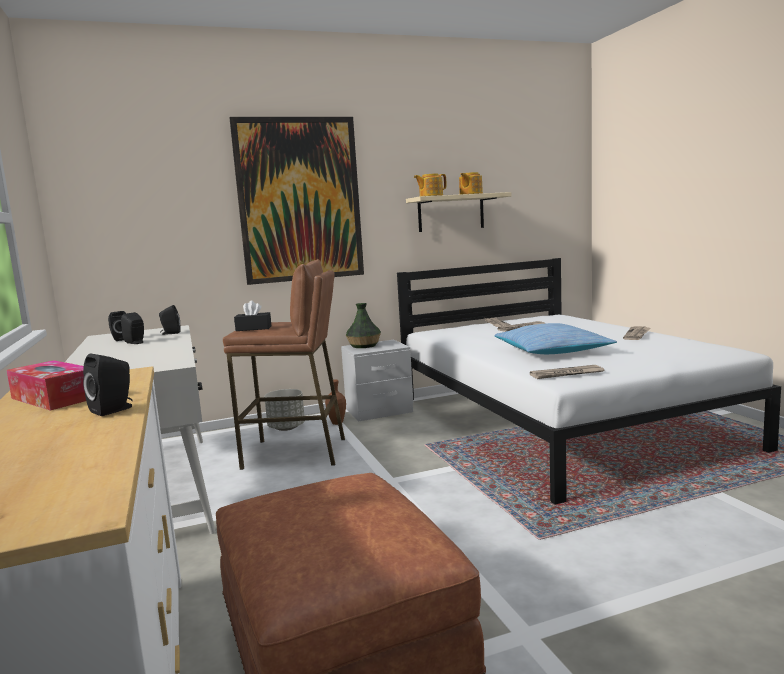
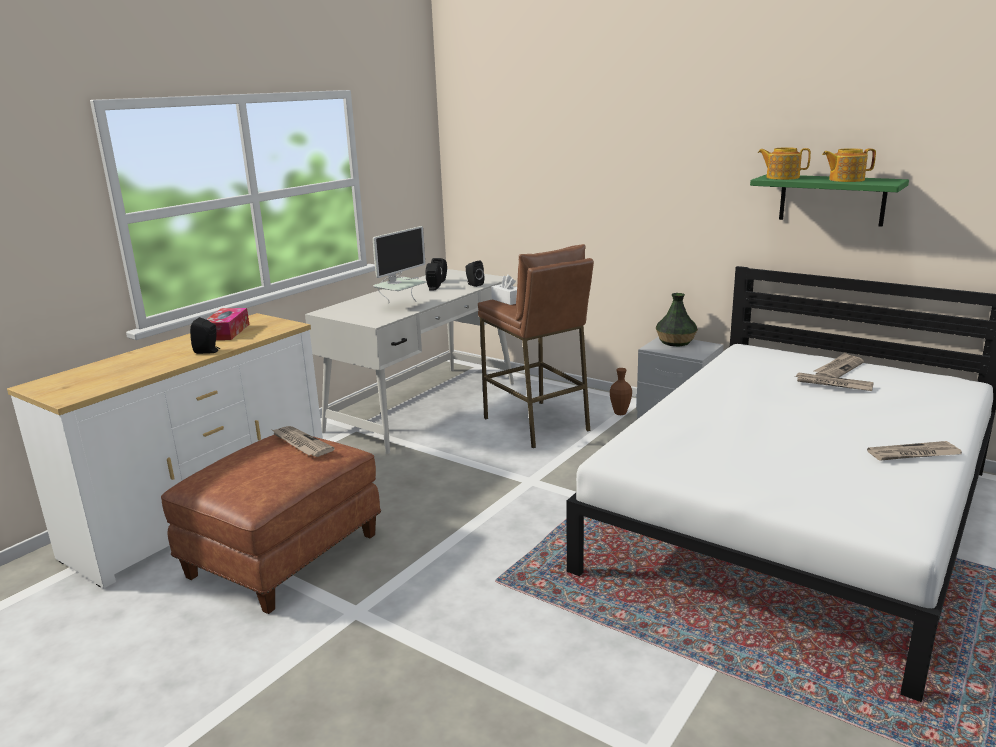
camera: 55 degrees right, 10 degrees up
picture [229,117,364,285] -> none
black tissue box [234,301,271,331] -> white tissue box [491,274,517,305]
grey planter [264,389,305,431] -> none
beige shelf [406,192,512,232] -> green shelf [750,174,909,227]
pillow [495,323,617,354] -> none
newspaper [530,365,604,379] -> newspaper moved to [272,426,335,457]
none -> monitor [373,226,427,304]

